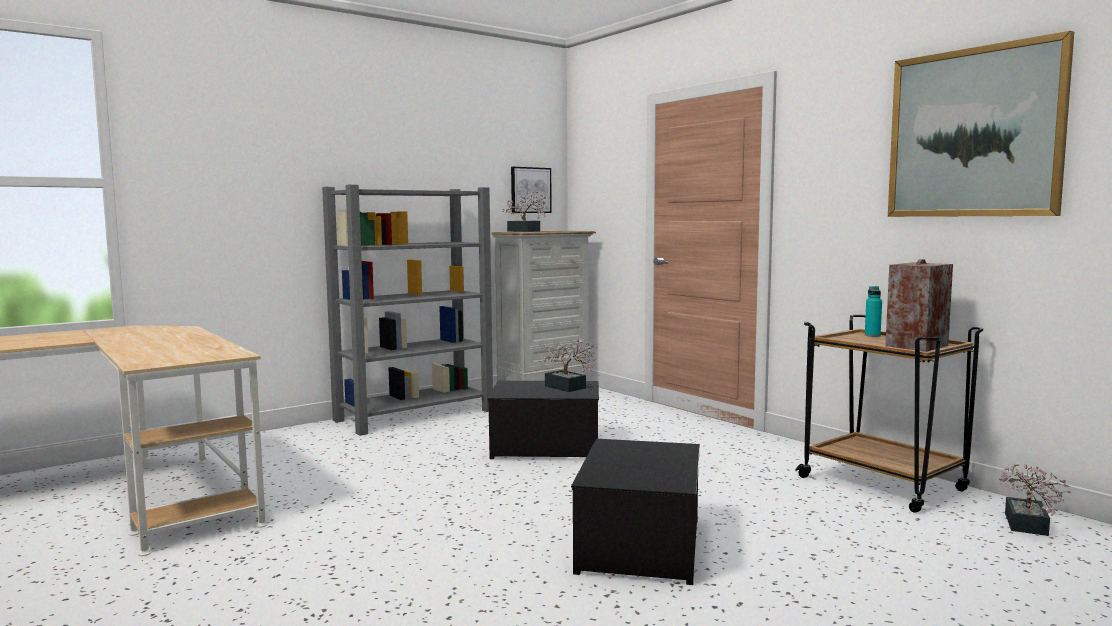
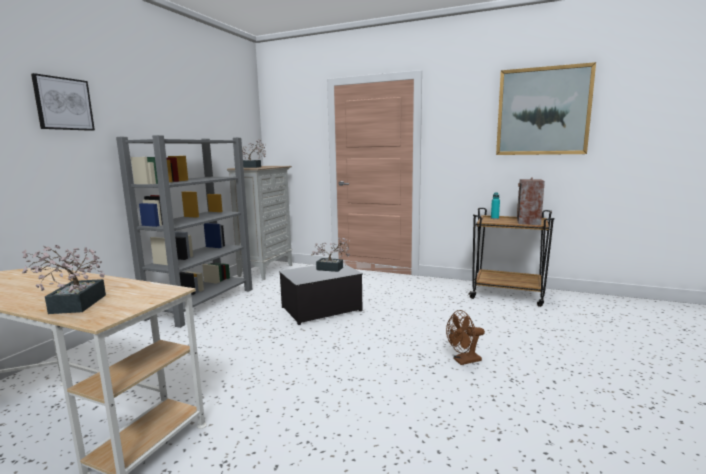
camera: 30 degrees left, 5 degrees up
picture [511,167,552,213] -> picture moved to [31,73,95,131]
storage box [571,439,700,585] -> brown fan [446,310,485,365]
potted plant [999,464,1071,536] -> potted plant moved to [22,245,106,314]

